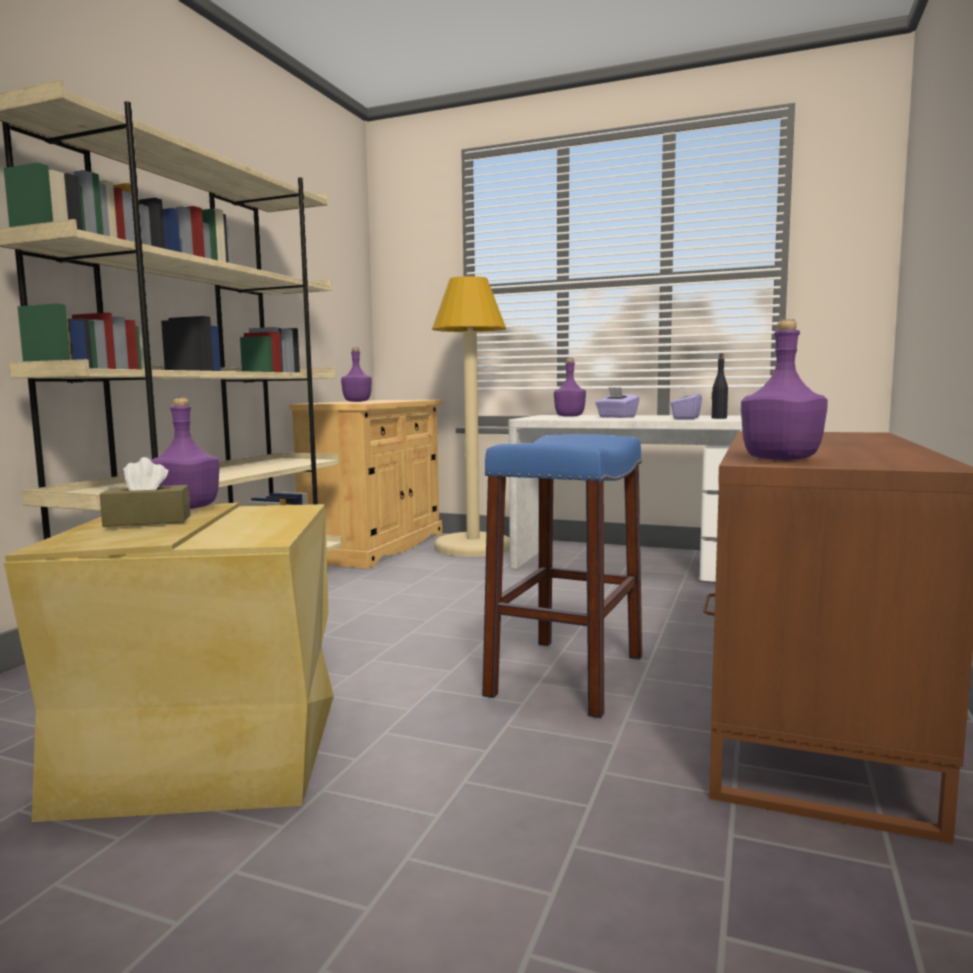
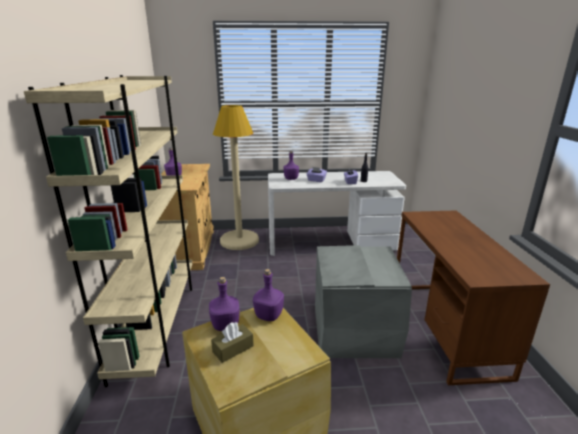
camera: 25 degrees left, 15 degrees up
blue stool [482,434,642,718] -> grey storage box [315,245,412,358]
purple bottle [741,319,828,460] -> purple bottle moved to [253,269,284,321]

